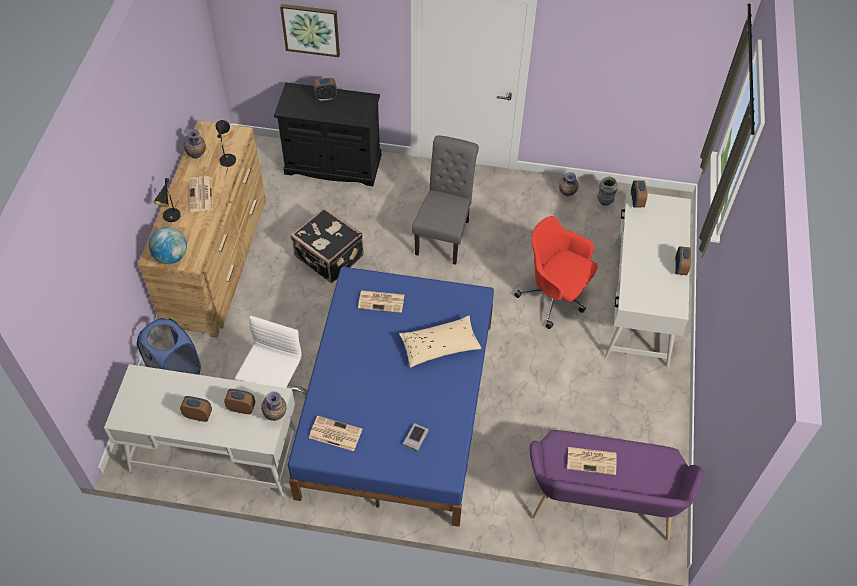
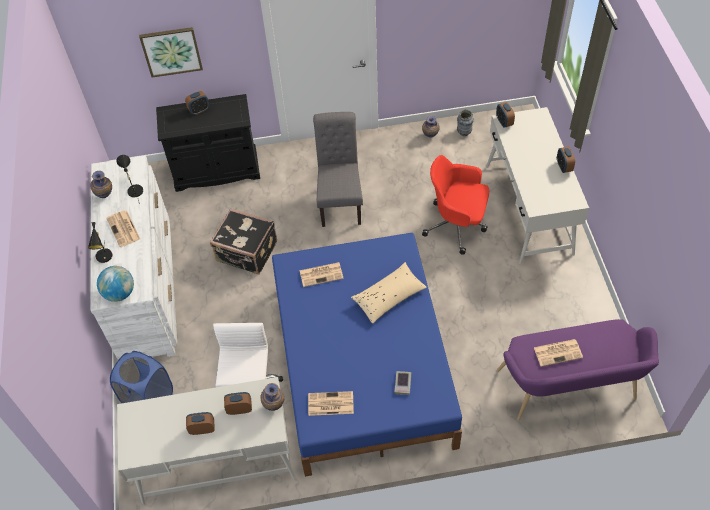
camera: 15 degrees left, 0 degrees up
brown dresser [138,121,266,338] -> white dresser [90,156,177,360]

